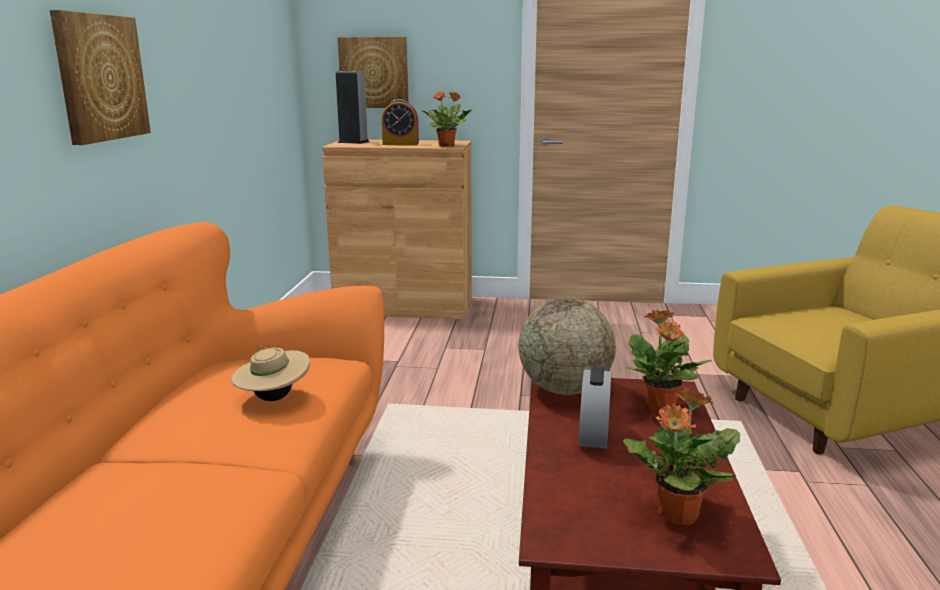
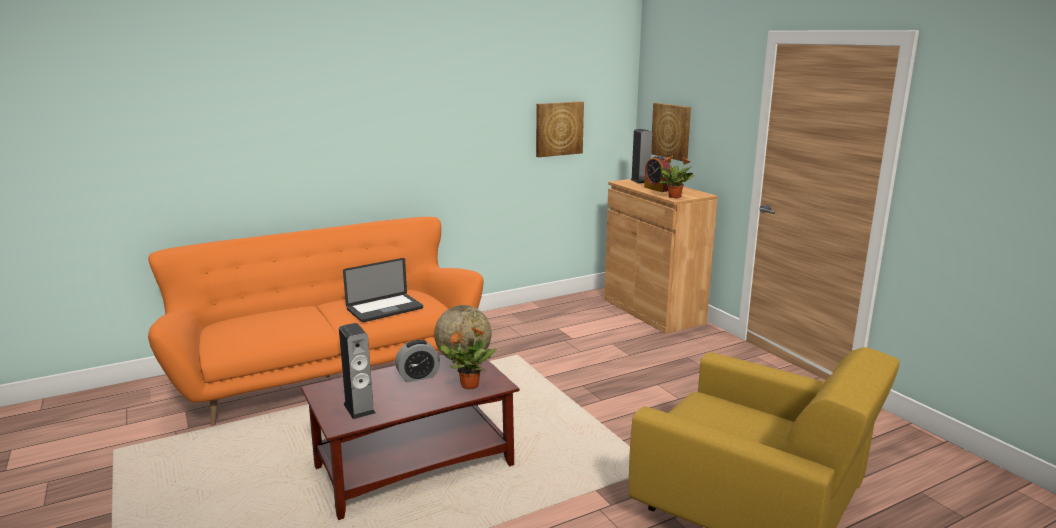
camera: 55 degrees right, 0 degrees up
picture [50,10,151,145] -> picture moved to [536,101,584,157]
beige hat [231,344,310,401] -> laptop [343,258,423,322]
potted plant [623,387,740,525] -> speaker [339,323,376,419]

